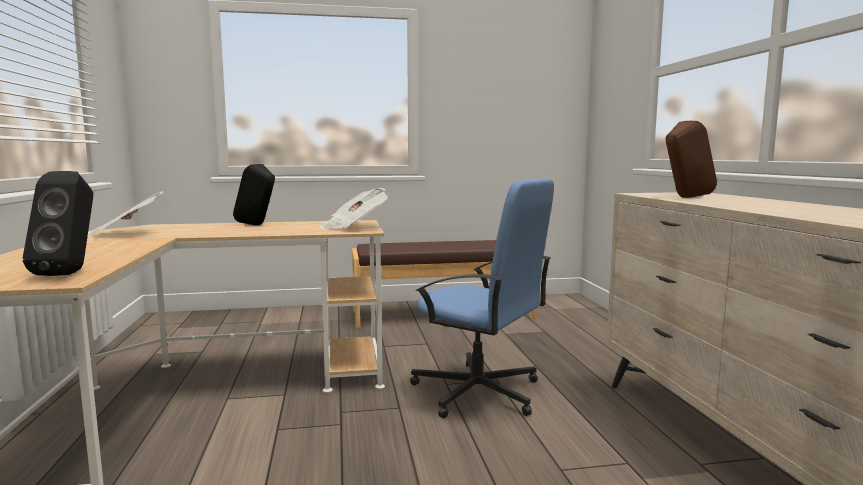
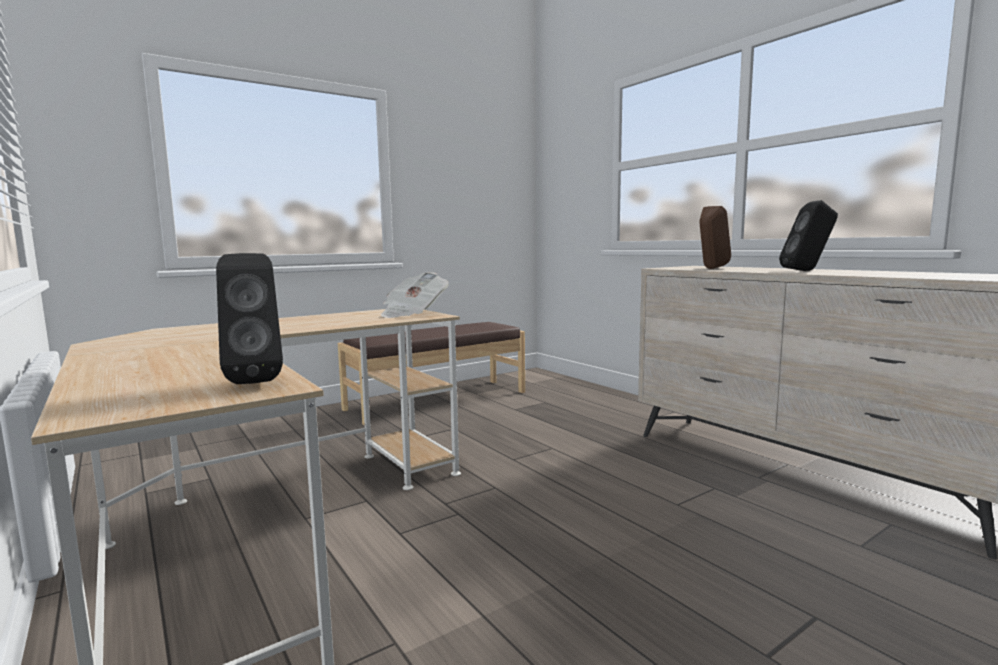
camera: 25 degrees left, 0 degrees up
newspaper [88,191,164,235] -> none
black speaker [233,164,275,225] -> black speaker moved to [779,200,838,271]
blue office chair [410,178,554,418] -> none

